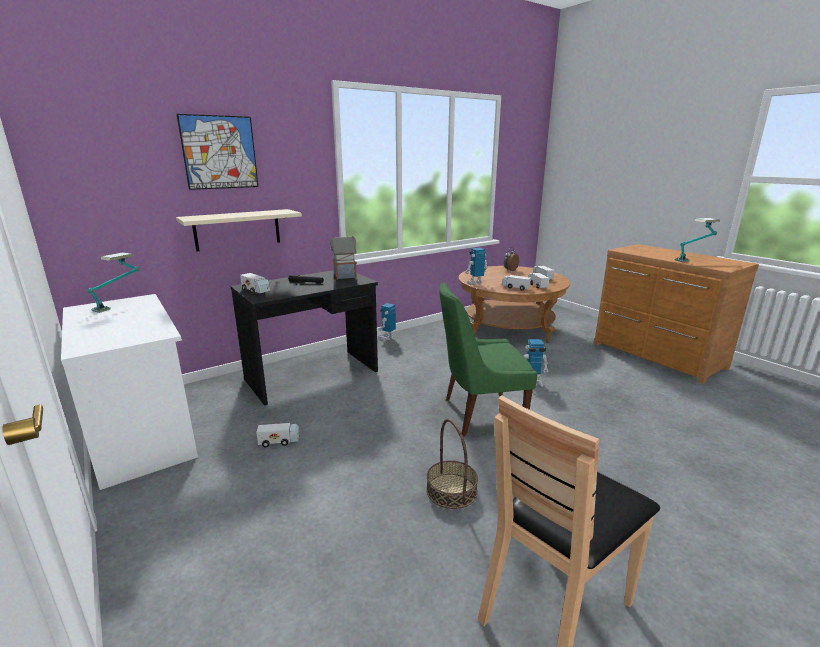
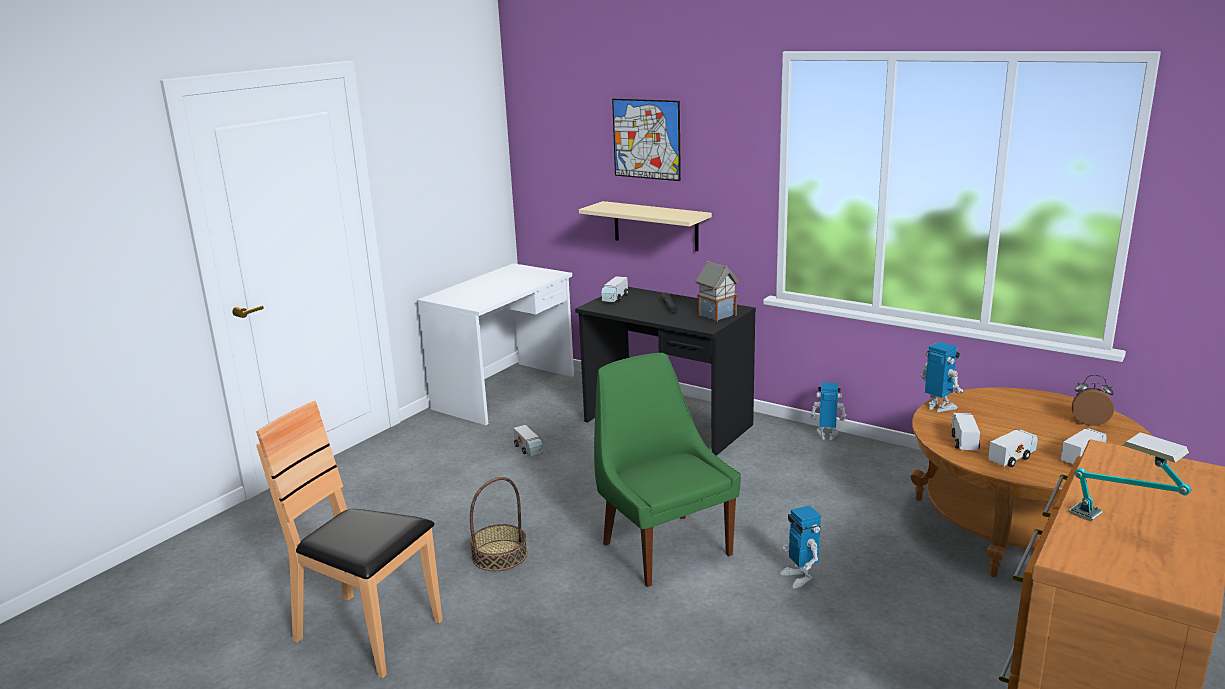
camera: 70 degrees right, 0 degrees up
table lamp [87,252,140,313] -> none

